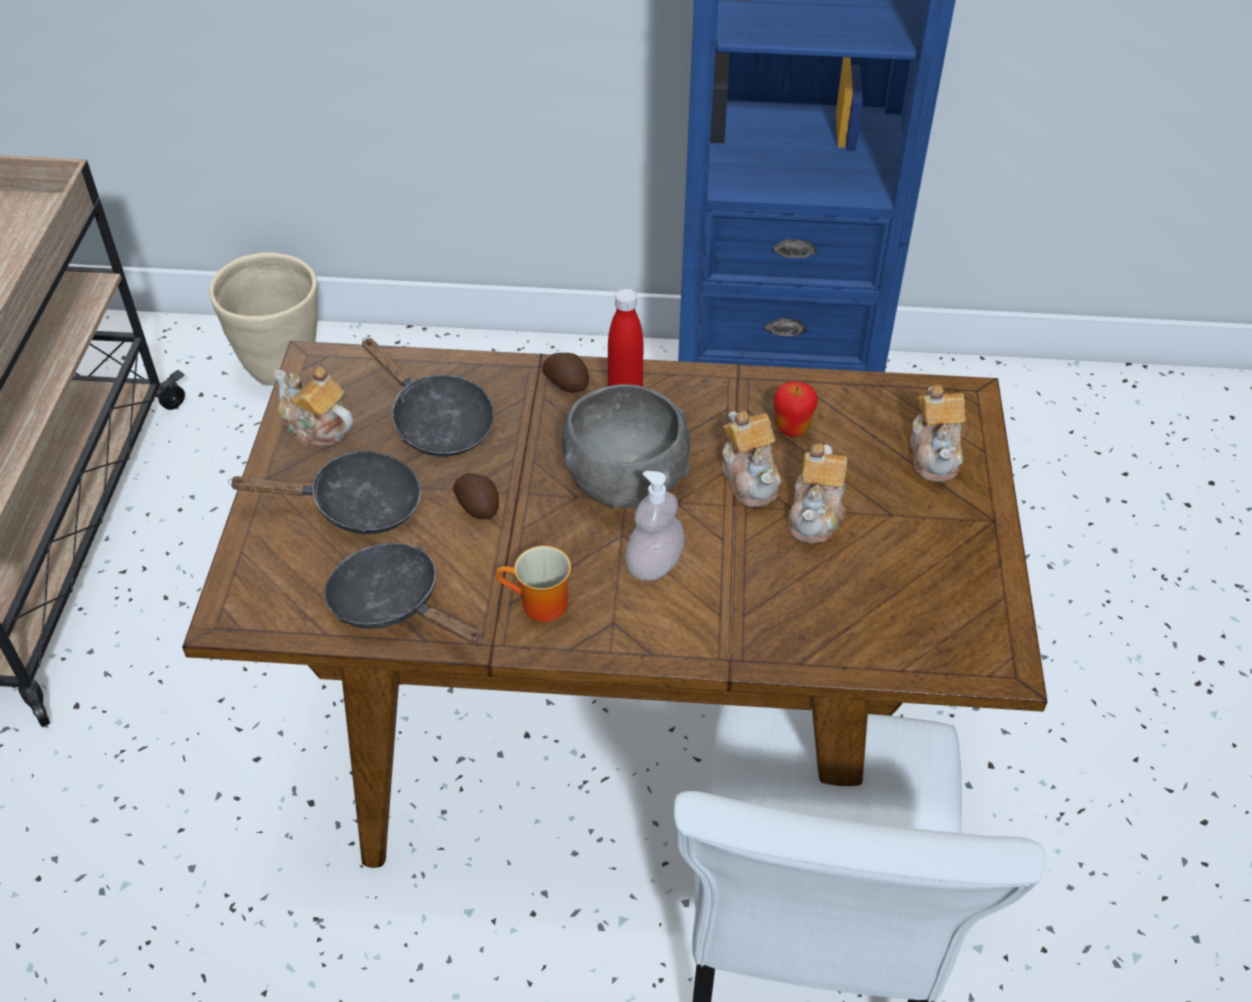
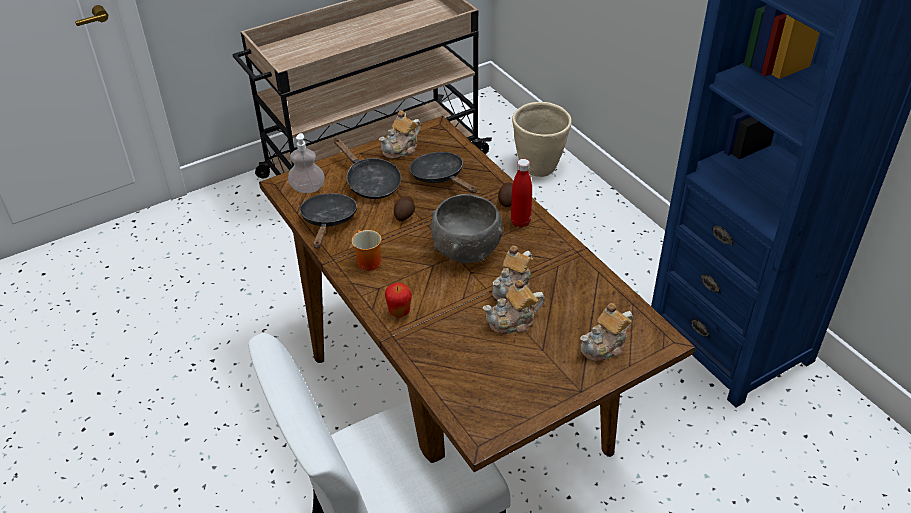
camera: 55 degrees right, 5 degrees down
teapot [273,367,353,447] -> teapot turned 135 degrees counterclockwise [379,110,421,159]
black frying pan [362,338,494,456] -> black frying pan turned 135 degrees clockwise [410,152,477,193]
soap dispenser [625,471,685,581] -> soap dispenser moved to [288,133,325,193]
apple [774,381,818,437] -> apple moved to [385,283,412,318]

